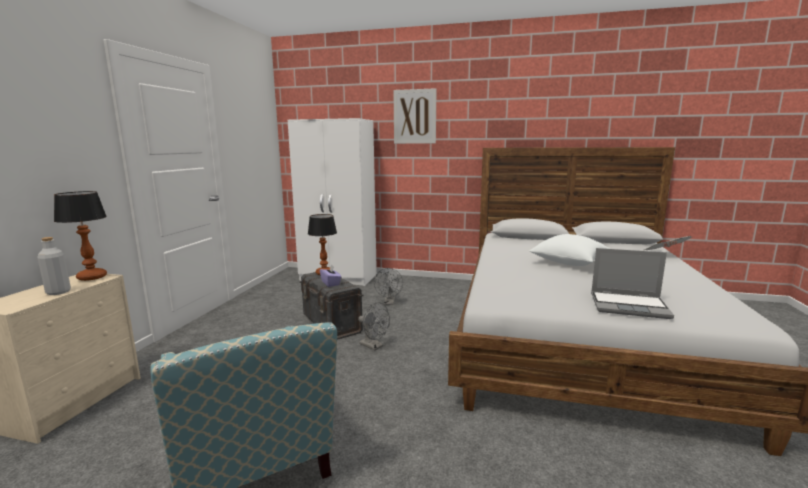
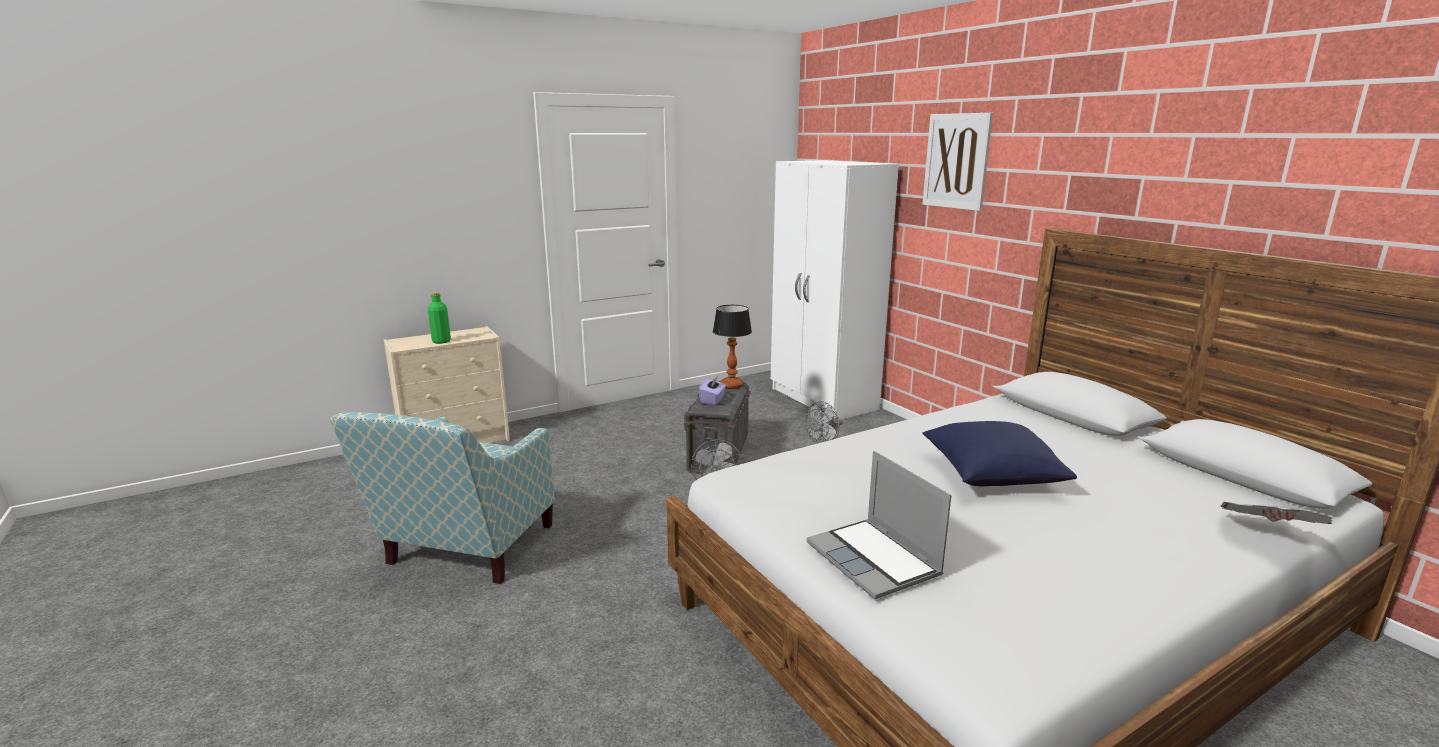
camera: 45 degrees right, 5 degrees up
grey bottle [37,237,71,295] -> green bottle [428,292,451,344]
table lamp [54,191,107,281] -> none
white pillow [529,234,611,266] -> blue pillow [923,421,1077,486]

